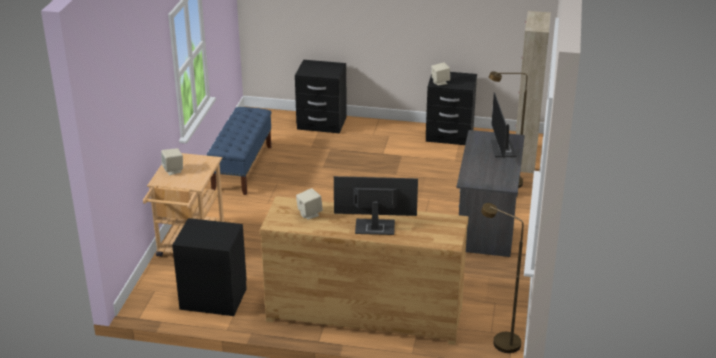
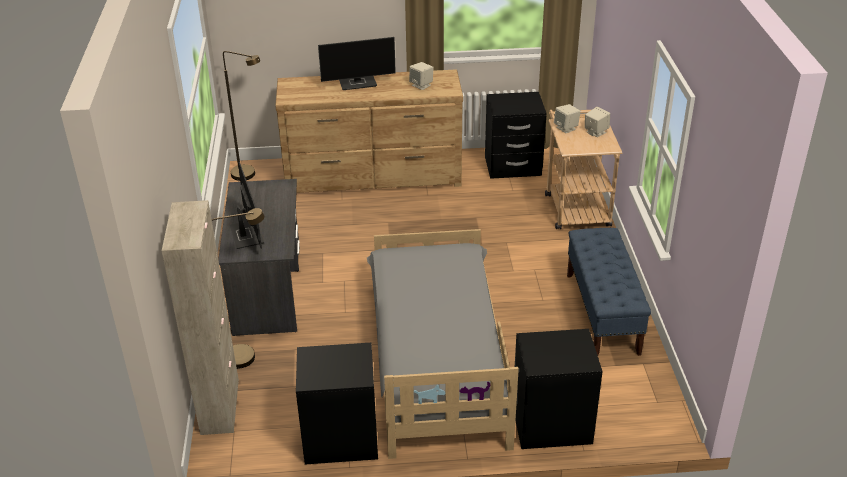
camera: 165 degrees right, 5 degrees up
beige speaker [431,62,450,85] -> beige speaker moved to [554,104,581,133]
none -> grey bed [367,229,519,459]

